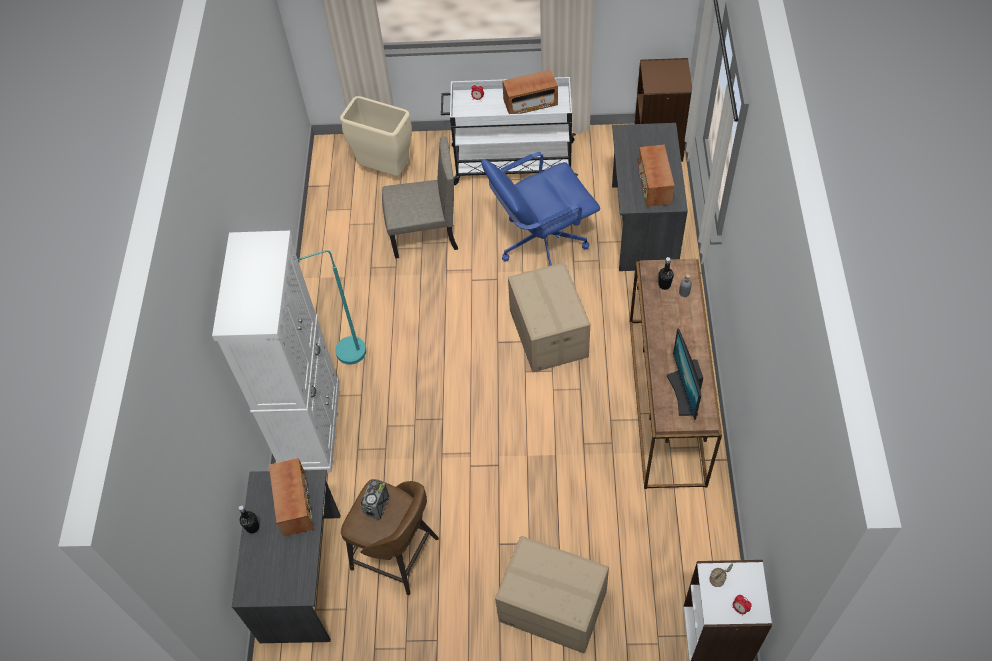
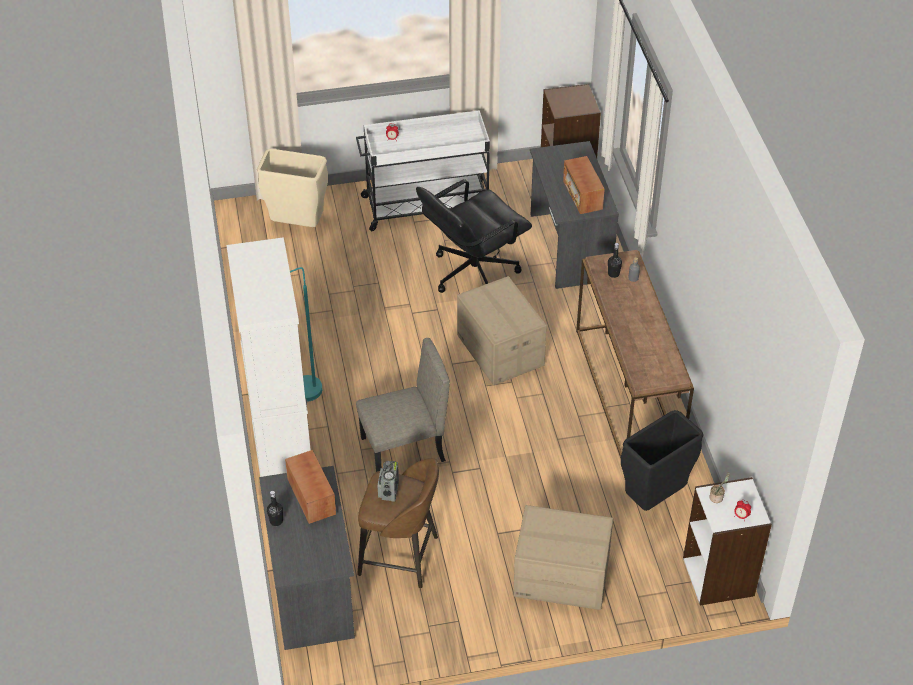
camera: 15 degrees left, 10 degrees down
beige chair [382,136,458,258] -> beige chair moved to [356,338,450,472]
blue office chair [481,152,600,266] -> black office chair [416,179,532,293]
radio [502,70,558,114] -> none
monitor [667,328,703,420] -> none
none -> black trash can [621,410,703,511]

